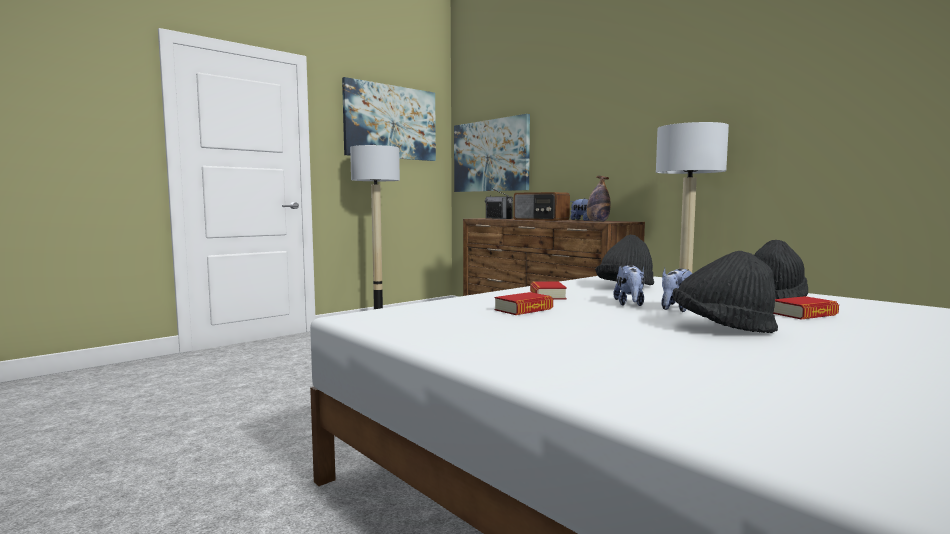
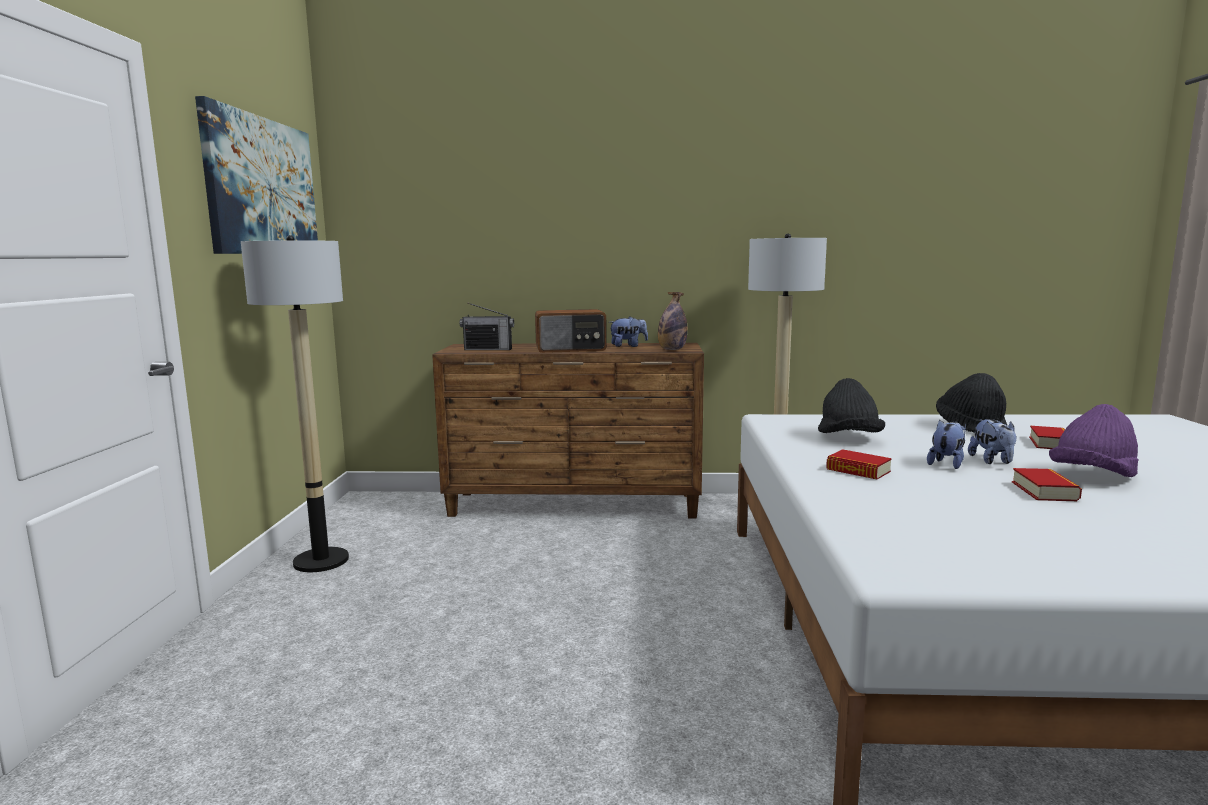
camera: 45 degrees left, 5 degrees up
picture [454,114,530,192] -> none
book [494,292,553,315] -> book moved to [1012,468,1082,501]
plush toy [613,265,645,306] -> plush toy turned 105 degrees counterclockwise [927,420,966,469]
black hat [673,251,778,333] -> purple hat [1049,404,1139,477]

